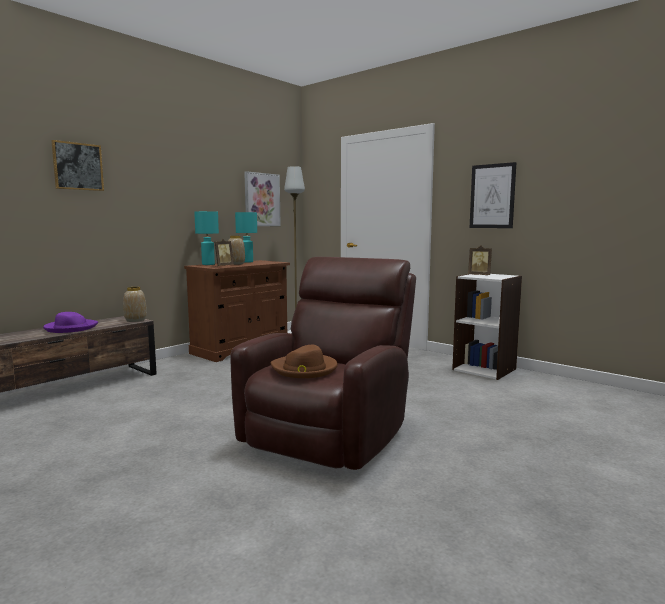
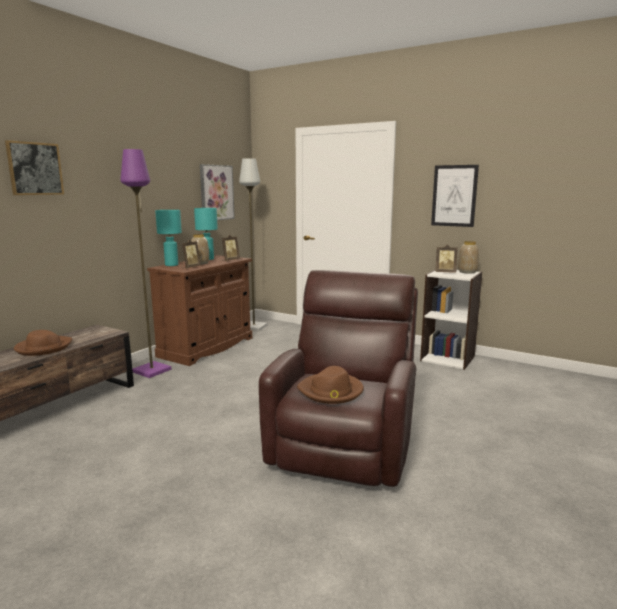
camera: 10 degrees left, 5 degrees up
purple hat [43,312,98,333] -> brown hat [14,330,73,356]
vase [123,287,147,322] -> vase moved to [458,241,479,274]
none -> purple floor lamp [121,149,171,378]
none -> picture frame [222,235,240,261]

